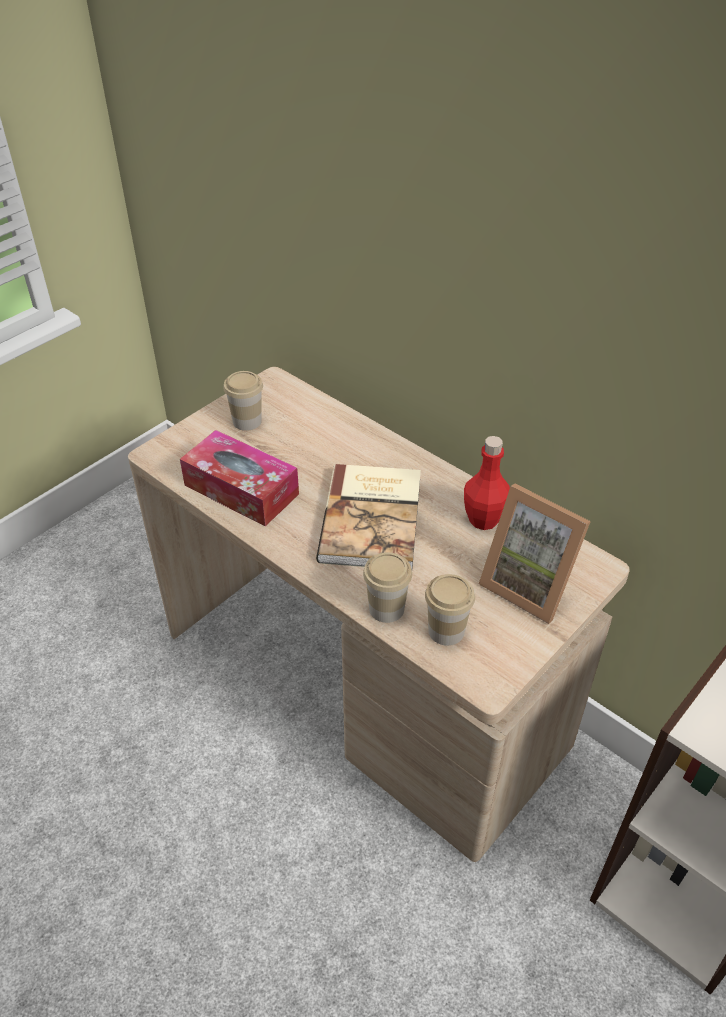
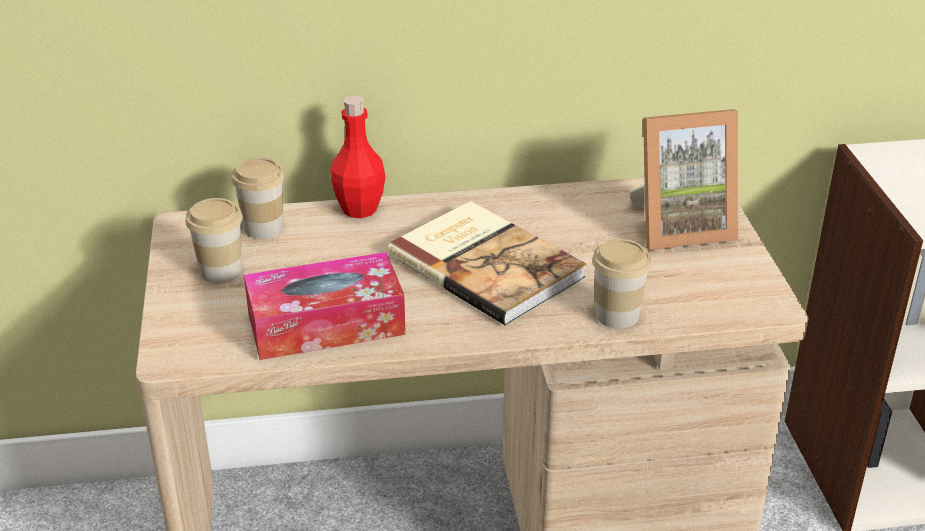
camera: 50 degrees left, 10 degrees down
cup [425,574,475,646] -> cup moved to [231,157,285,239]
red bottle [464,436,510,530] -> red bottle moved to [330,96,386,218]

